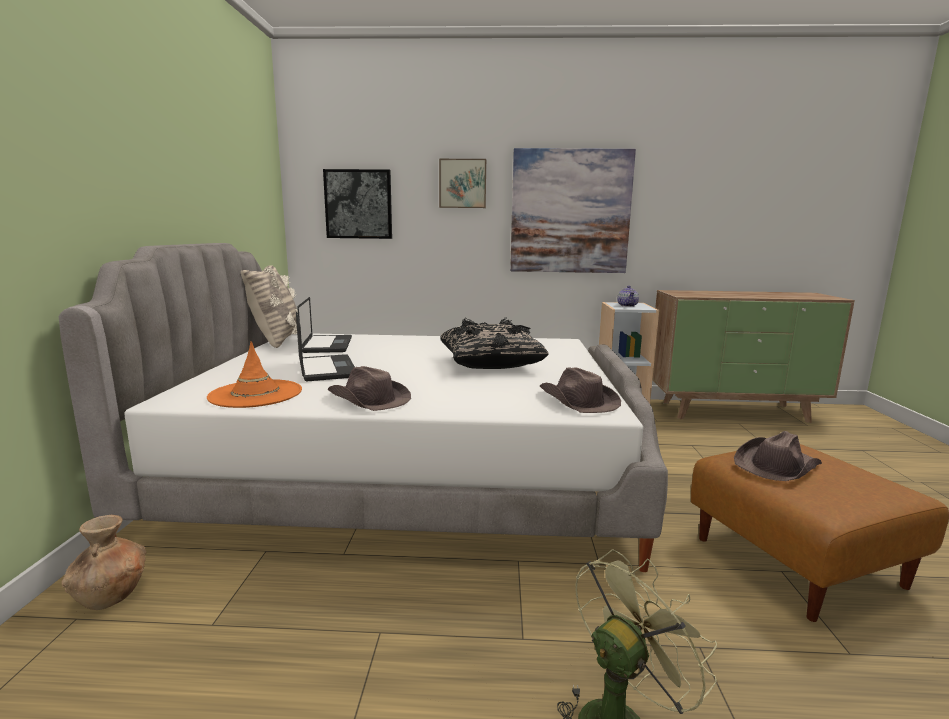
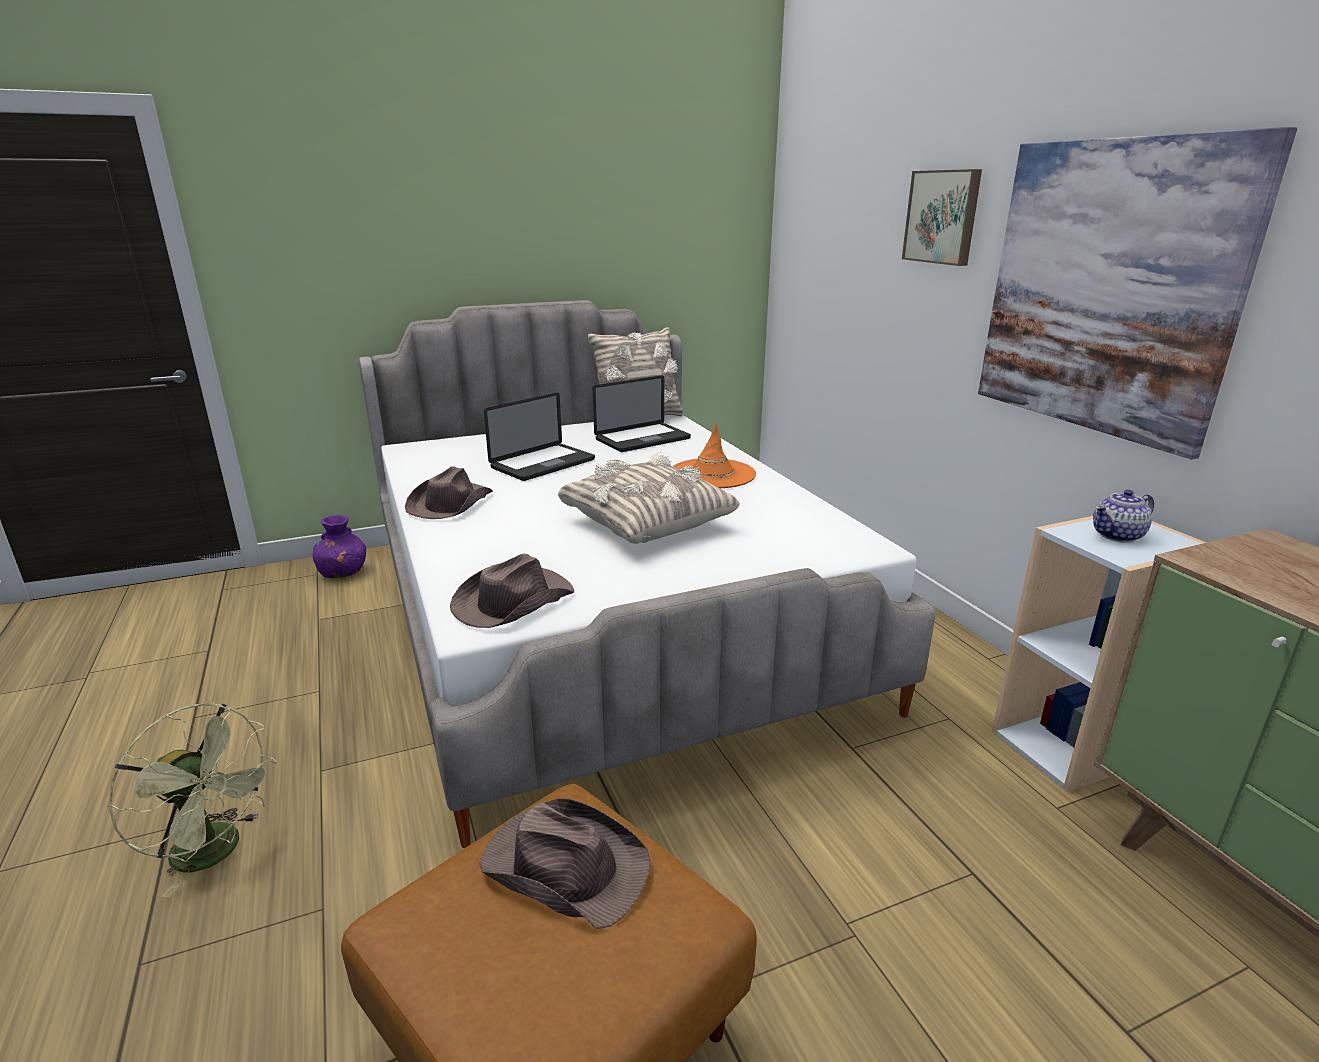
camera: 65 degrees right, 10 degrees up
brown vase [62,515,146,610] -> purple vase [313,515,366,578]
orange hat [207,341,302,408] -> orange hat moved to [673,423,756,488]
picture [323,169,392,239] -> none
black pillow [440,318,548,369] -> beige pillow [558,451,740,544]

